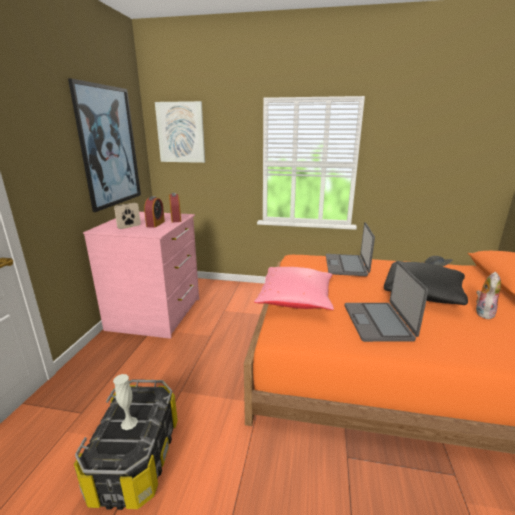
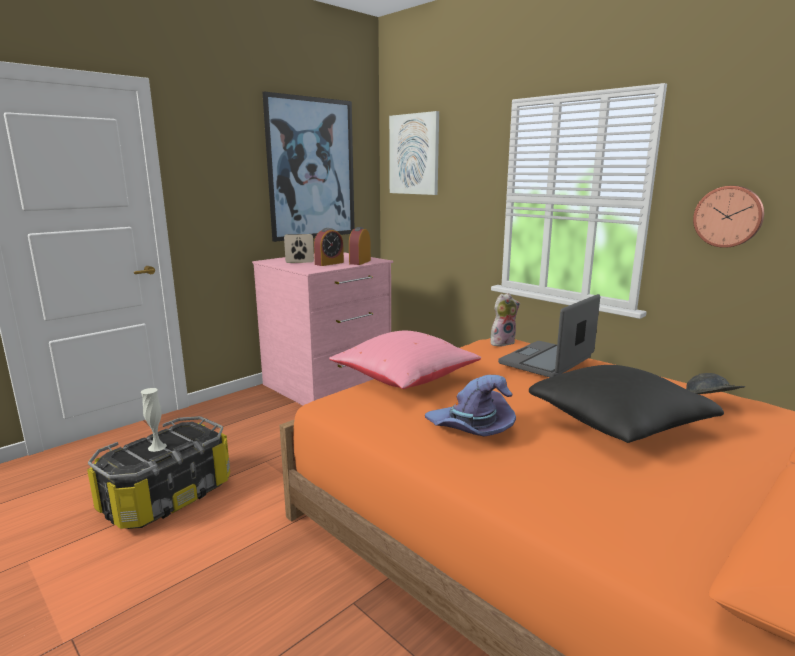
camera: 35 degrees right, 5 degrees down
laptop [344,261,428,342] -> purple hat [425,375,516,437]
plush toy [476,272,501,319] -> plush toy moved to [490,293,520,346]
none -> wall clock [693,186,764,248]

